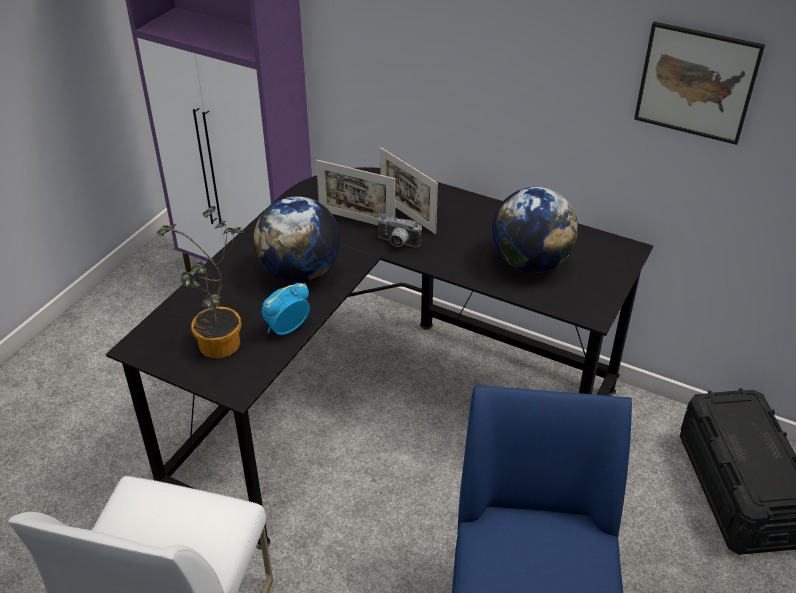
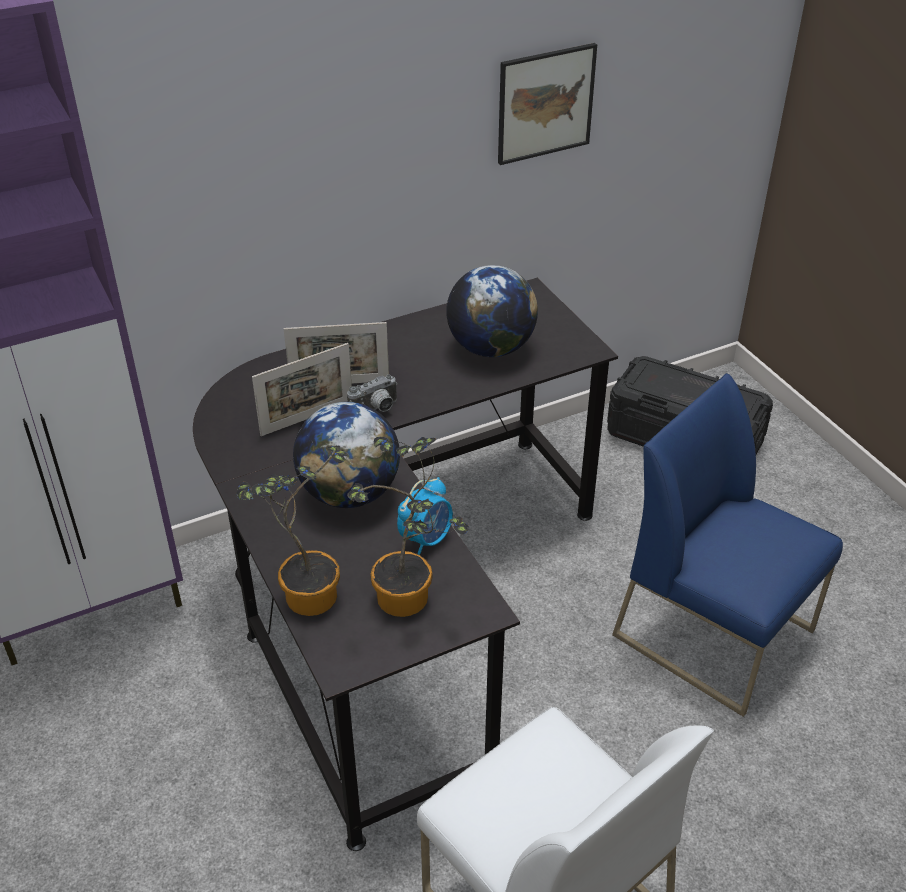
camera: 55 degrees left, 0 degrees up
alarm clock [261,283,310,335] -> alarm clock turned 135 degrees counterclockwise [397,477,453,555]
none -> potted plant [235,446,348,616]

